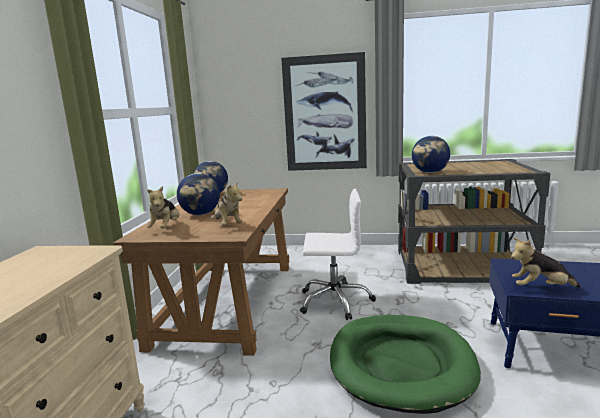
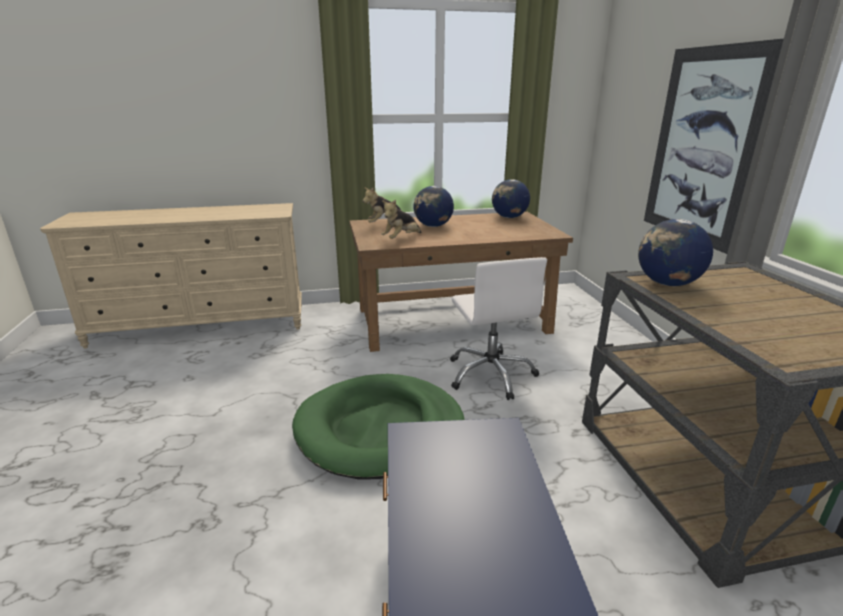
camera: 70 degrees right, 10 degrees up
plush toy [511,238,581,288] -> none

